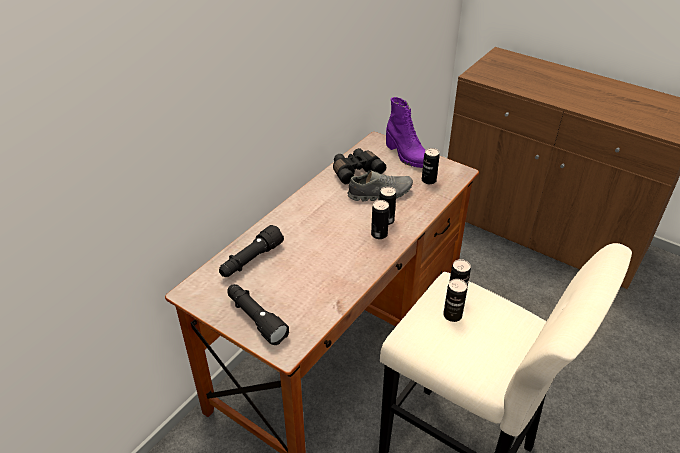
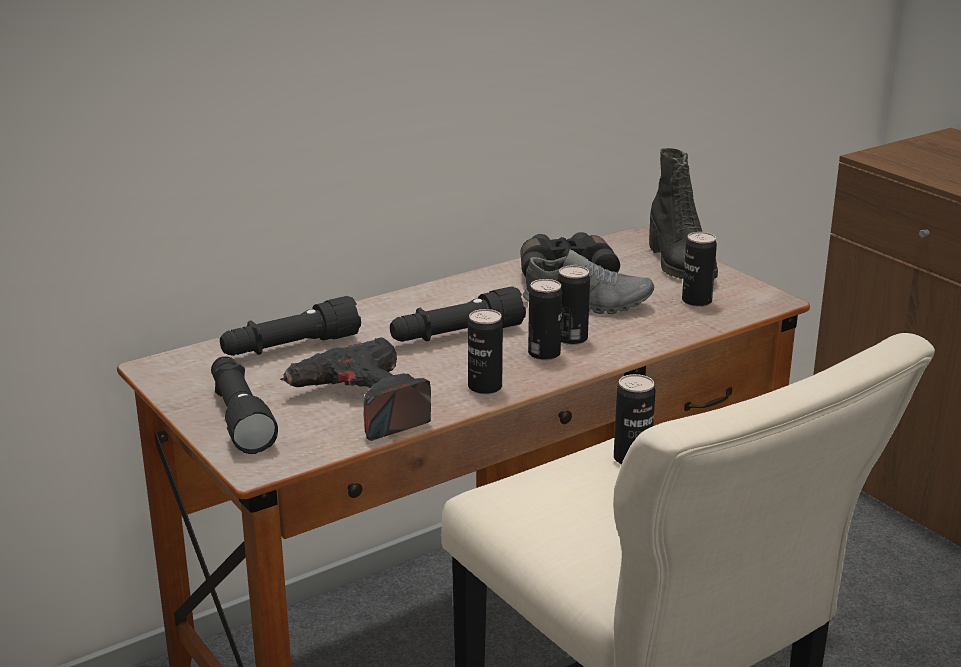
camera: 20 degrees right, 15 degrees down
purple boot [386,97,425,168] -> black boot [649,148,718,279]
can [443,279,467,322] -> can moved to [468,309,503,395]
none -> power drill [280,338,431,441]
none -> black flashlight [390,286,526,342]

